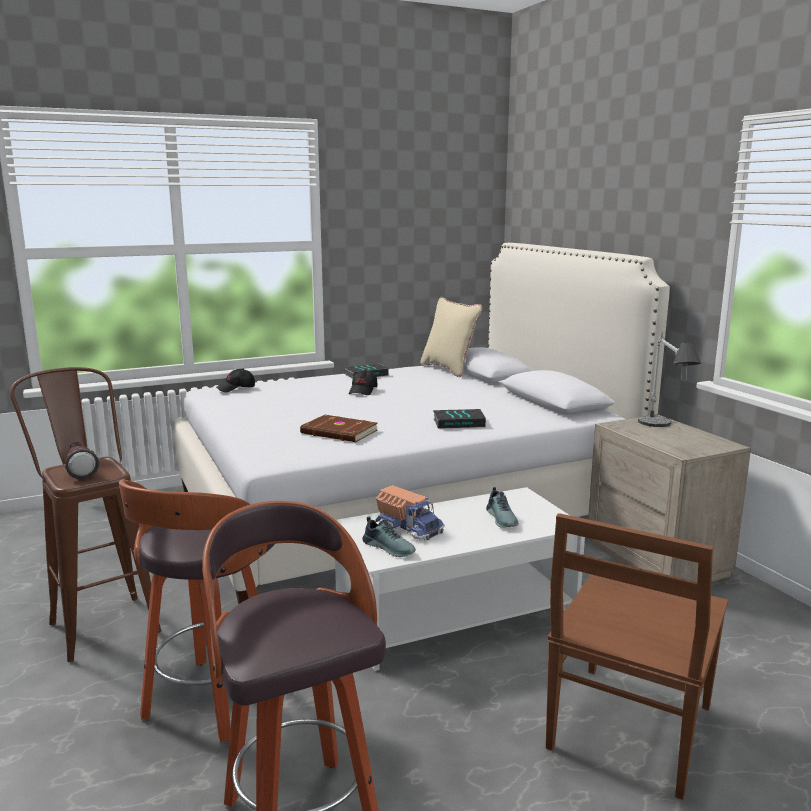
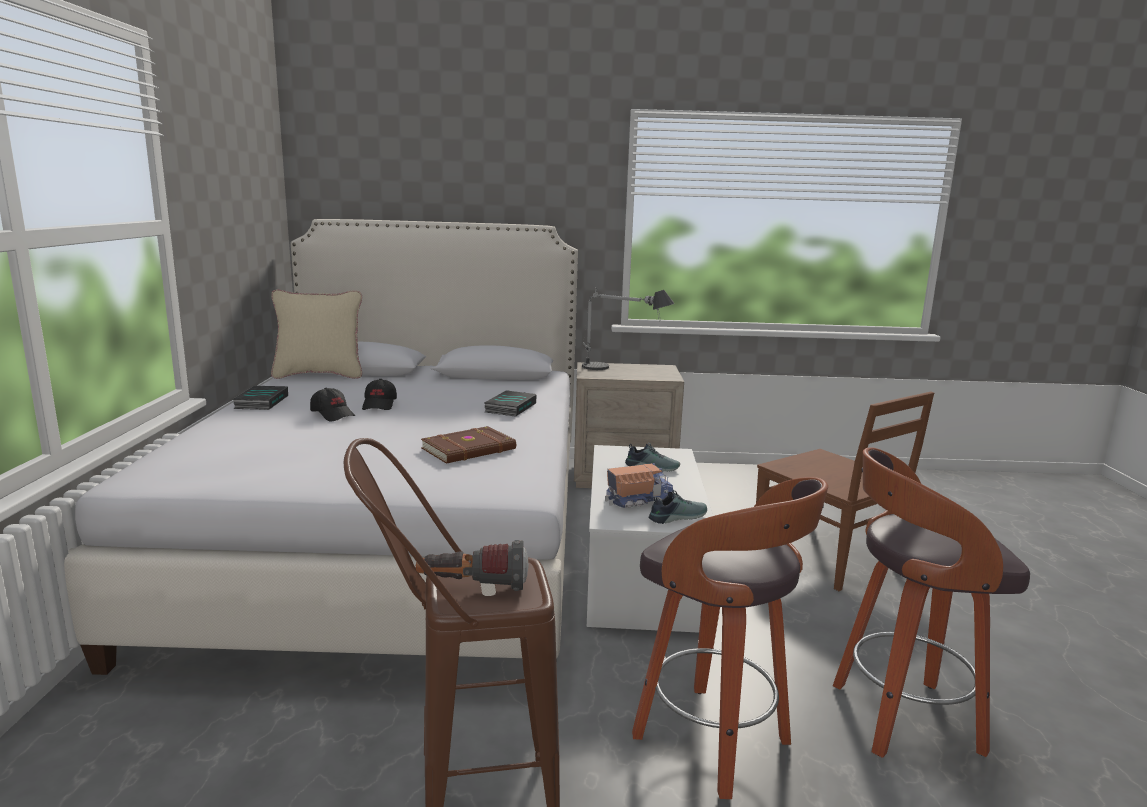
camera: 65 degrees left, 0 degrees up
black cap [216,369,255,392] -> black cap moved to [362,379,397,410]

